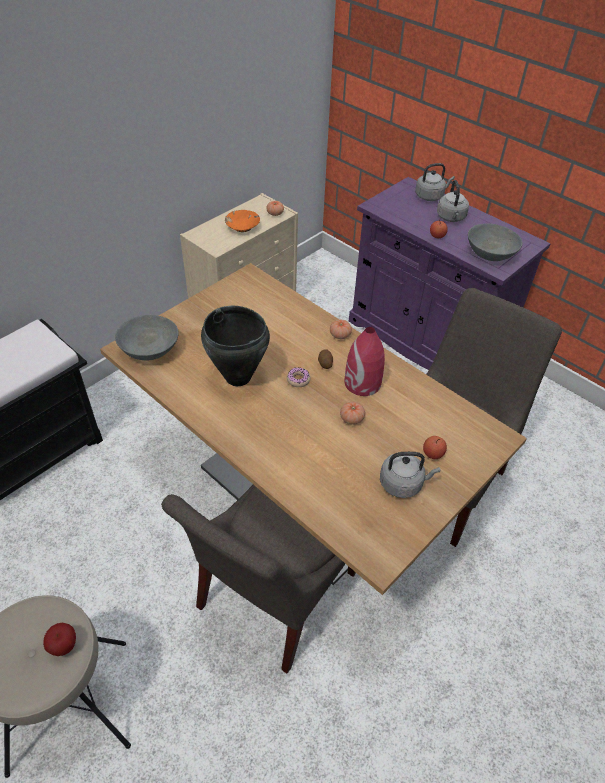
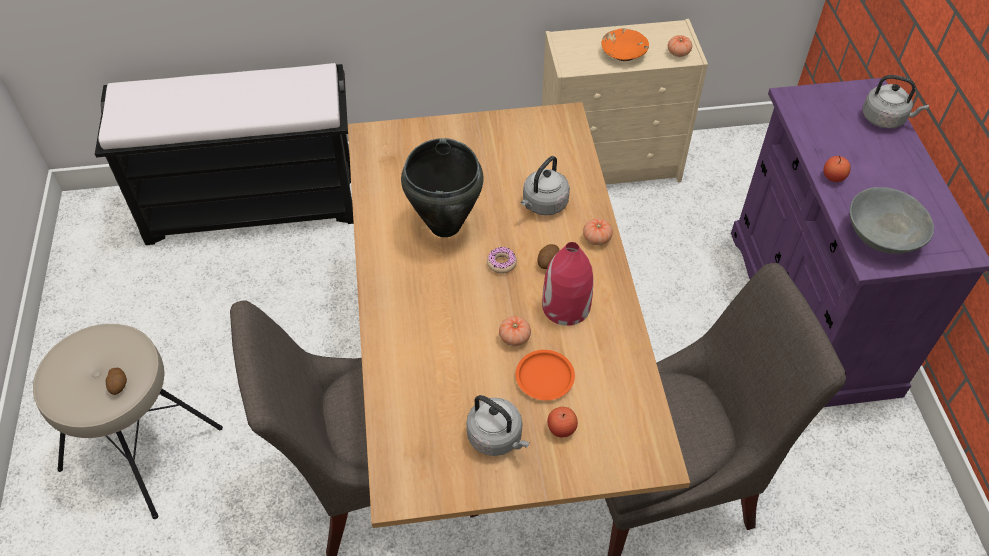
camera: 40 degrees right, 5 degrees up
apple [43,623,76,656] -> potato [105,368,127,395]
grey bowl [115,315,179,360] -> none
grey kettle [437,180,469,222] -> grey kettle moved to [521,156,570,216]
none -> orange plate [516,350,575,400]

